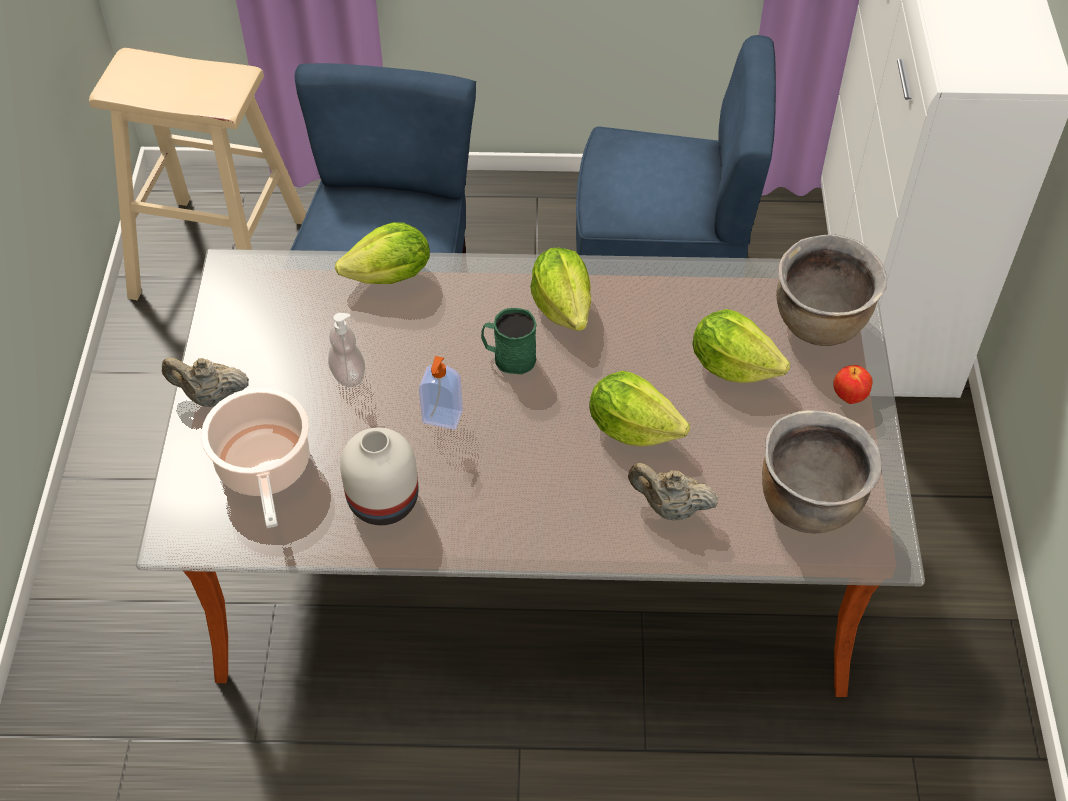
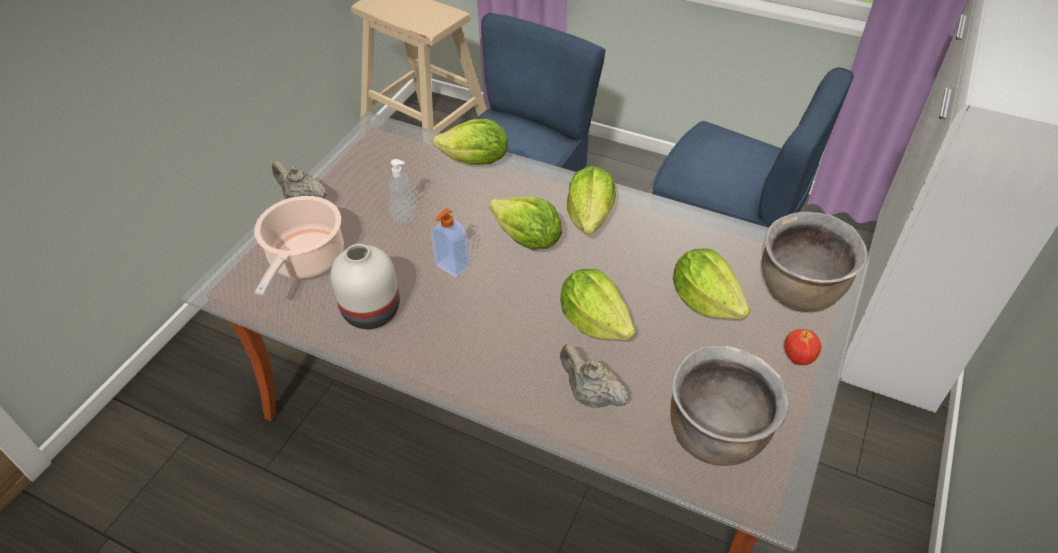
camera: 25 degrees right, 5 degrees down
green mug [481,308,536,374] -> lettuce [489,197,562,250]

